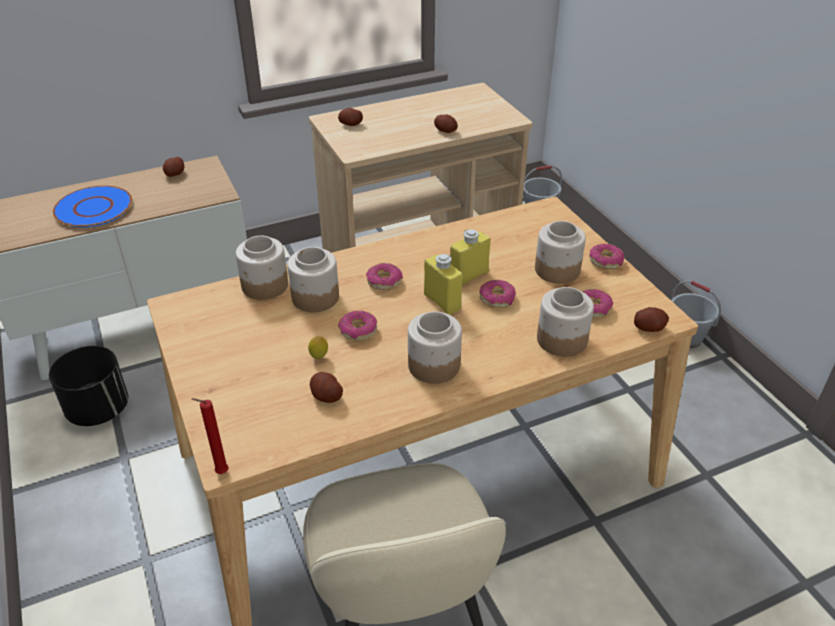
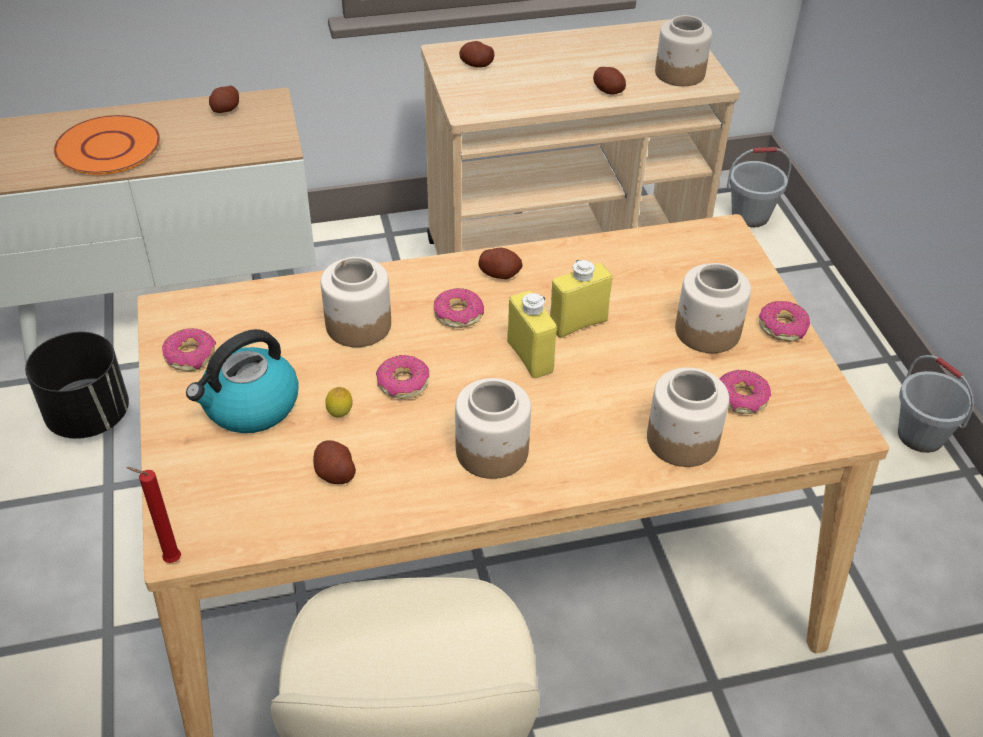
camera: 10 degrees right, 5 degrees up
blue plate [53,185,132,228] -> orange plate [54,115,160,175]
jar [236,236,288,300] -> jar moved to [655,15,712,86]
donut [479,280,516,308] -> donut moved to [162,328,216,371]
potato [634,307,669,332] -> potato moved to [478,247,523,279]
none -> kettle [186,329,299,433]

